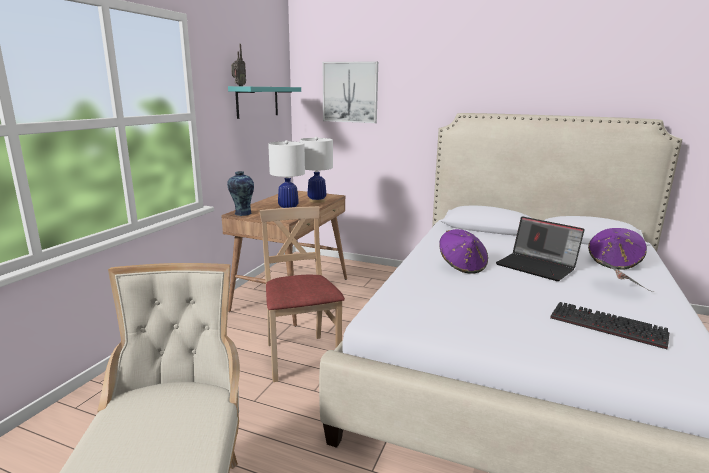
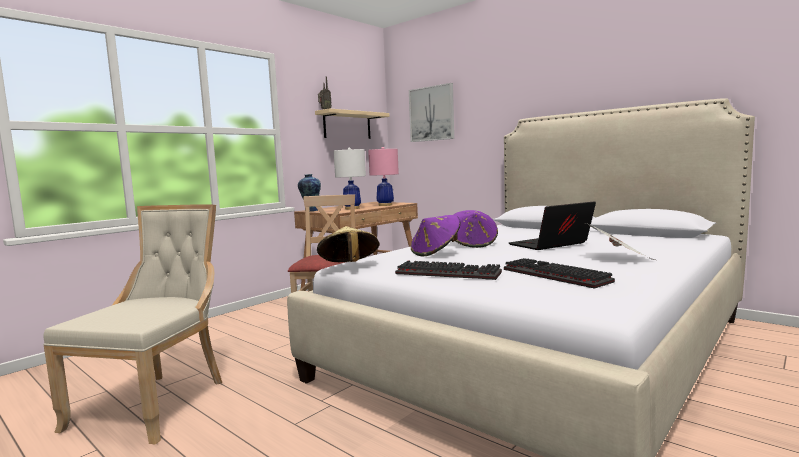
camera: 20 degrees right, 10 degrees down
turquoise shelf [228,86,301,119] -> beige shelf [315,108,390,139]
white table lamp [300,137,333,203] -> pink table lamp [368,147,399,206]
laptop [496,216,585,281] -> laptop turned 90 degrees clockwise [509,201,596,250]
purple hat [588,228,647,270] -> purple hat moved to [411,215,460,256]
none -> beige hat [317,226,379,262]
none -> keyboard [395,260,502,280]

